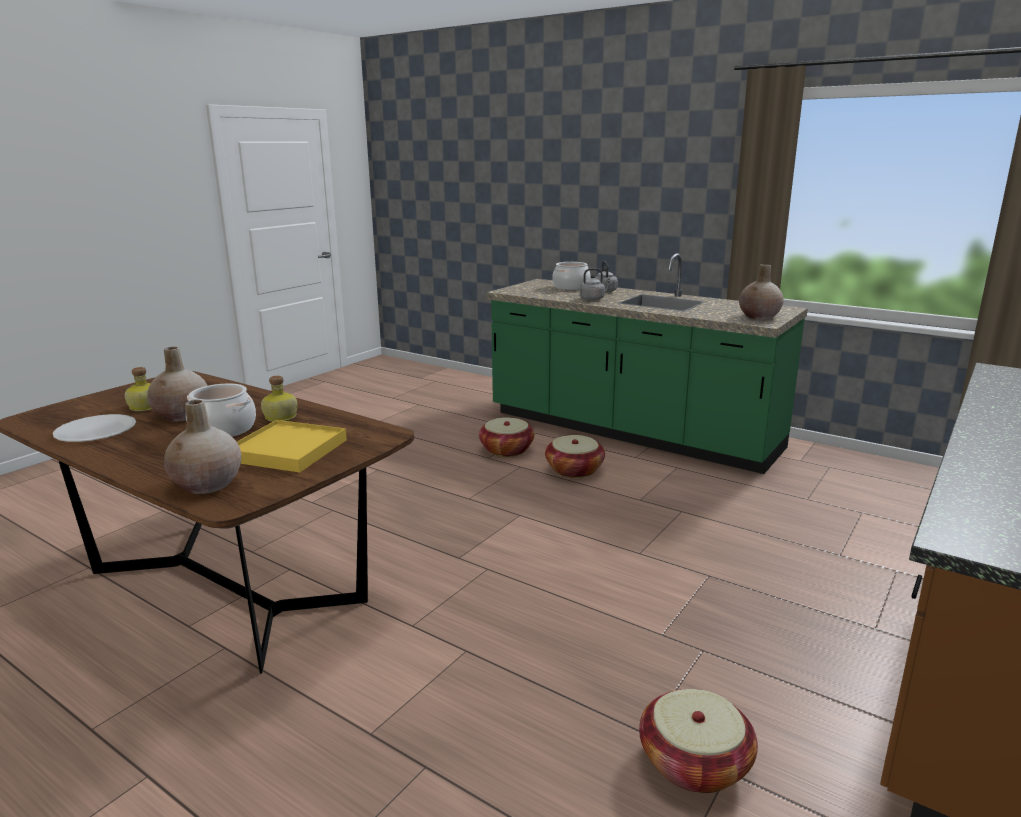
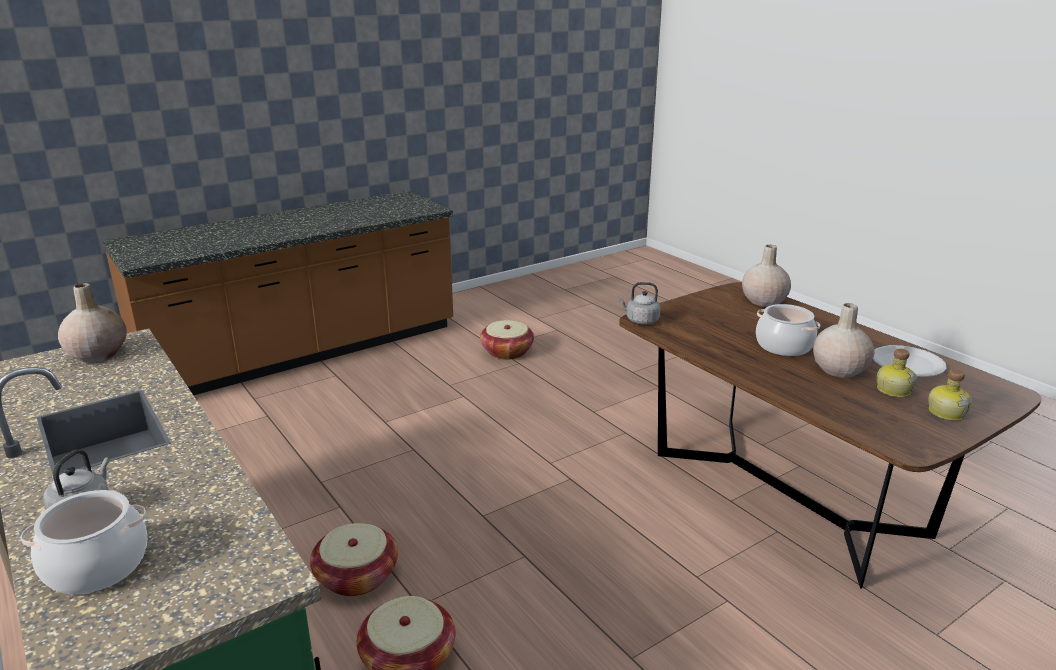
camera: 160 degrees left, 5 degrees up
yellow tray [237,420,347,473] -> none
bottle [261,376,298,422] -> bottle moved to [929,369,972,420]
grey kettle [580,268,613,300] -> grey kettle moved to [618,282,661,325]

